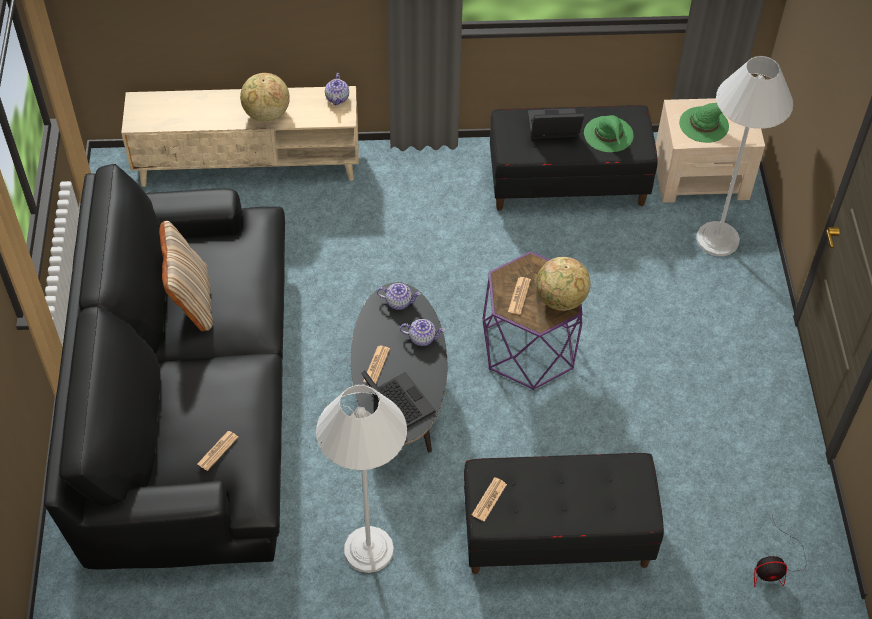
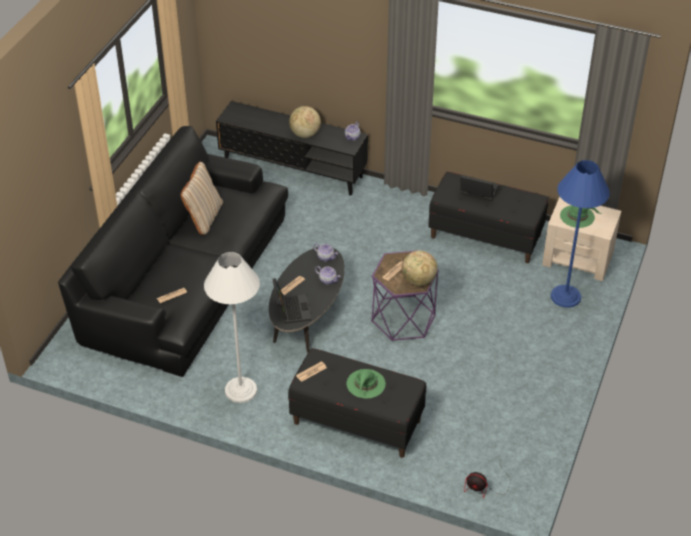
camera: 25 degrees right, 10 degrees down
beige tv stand [121,86,359,187] -> black tv stand [216,101,368,196]
green hat [584,115,634,152] -> green hat moved to [347,369,386,399]
white floor lamp [696,56,793,256] -> blue floor lamp [551,160,610,308]

